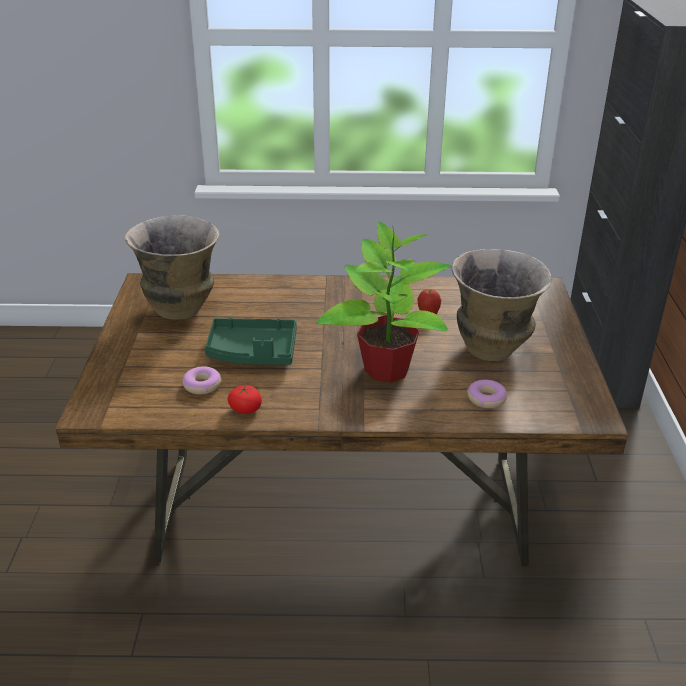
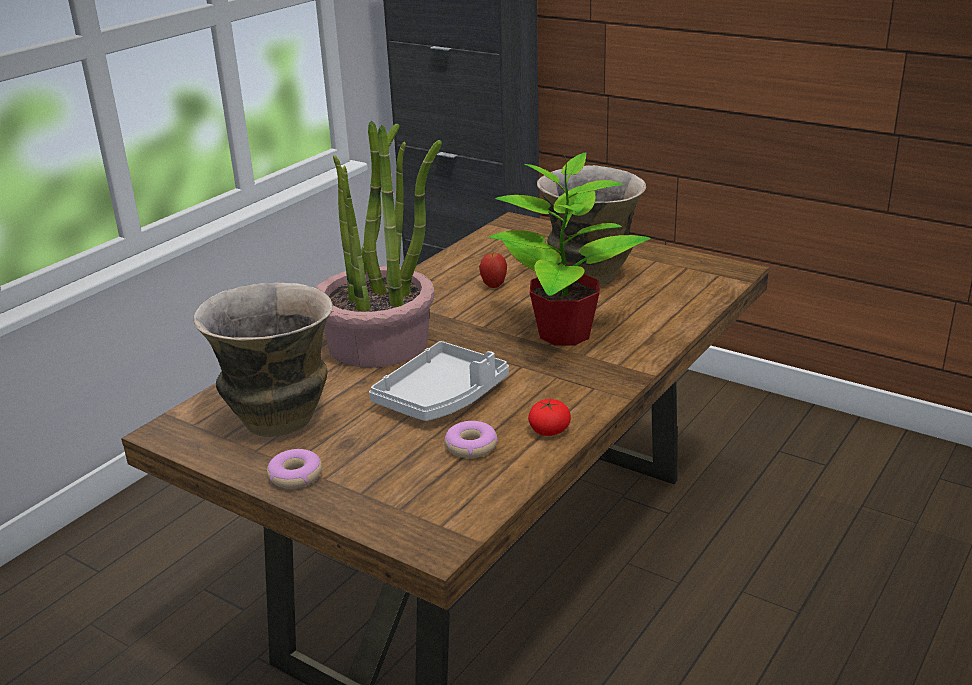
camera: 55 degrees left, 5 degrees down
green tray [205,318,297,365] -> grey tray [369,341,509,421]
donut [467,379,507,408] -> donut moved to [267,449,322,489]
none -> potted plant [316,121,442,368]

